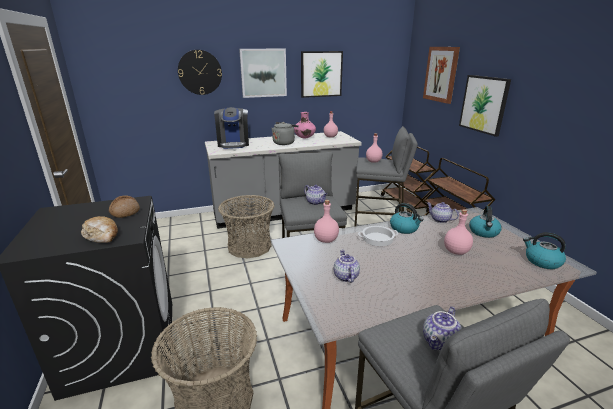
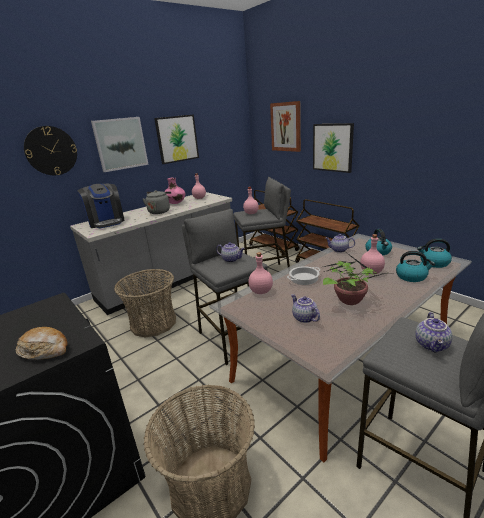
camera: 20 degrees left, 0 degrees up
bread [109,195,140,218] -> none
kettle [390,203,424,234] -> kettle moved to [396,251,435,282]
none -> potted plant [323,250,389,305]

